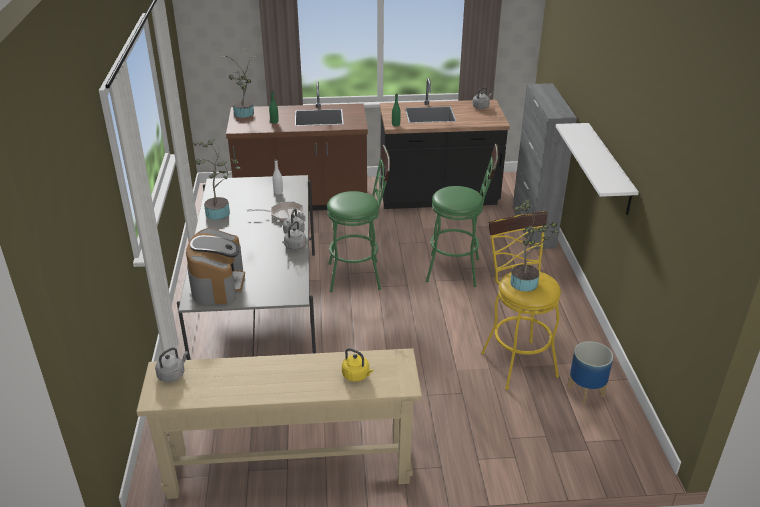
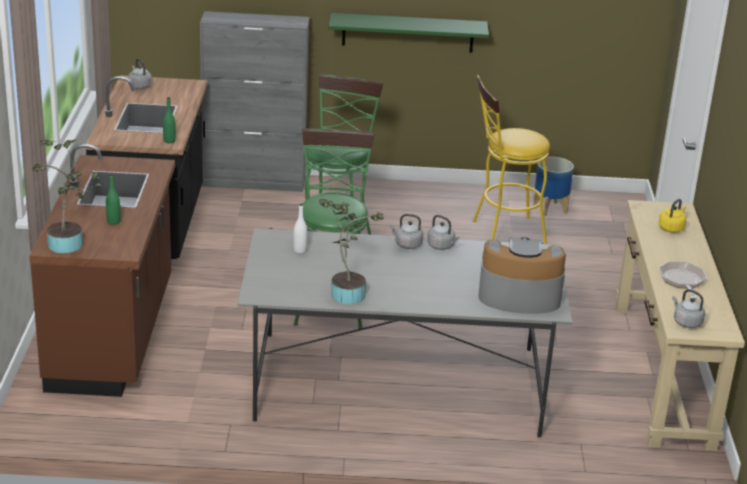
camera: 85 degrees left, 5 degrees down
frying pan [247,201,304,222] -> frying pan moved to [659,261,707,299]
potted plant [510,199,559,292] -> none
white shelf [556,123,639,215] -> green shelf [328,13,489,53]

